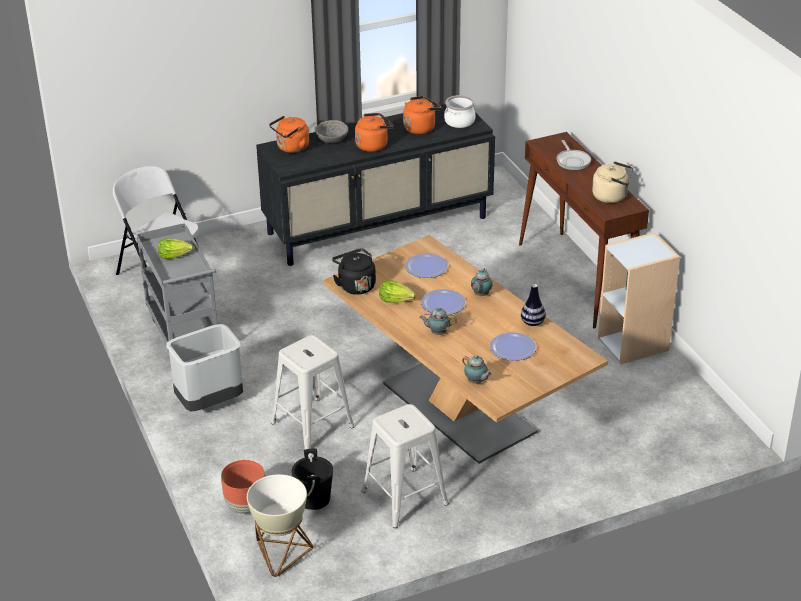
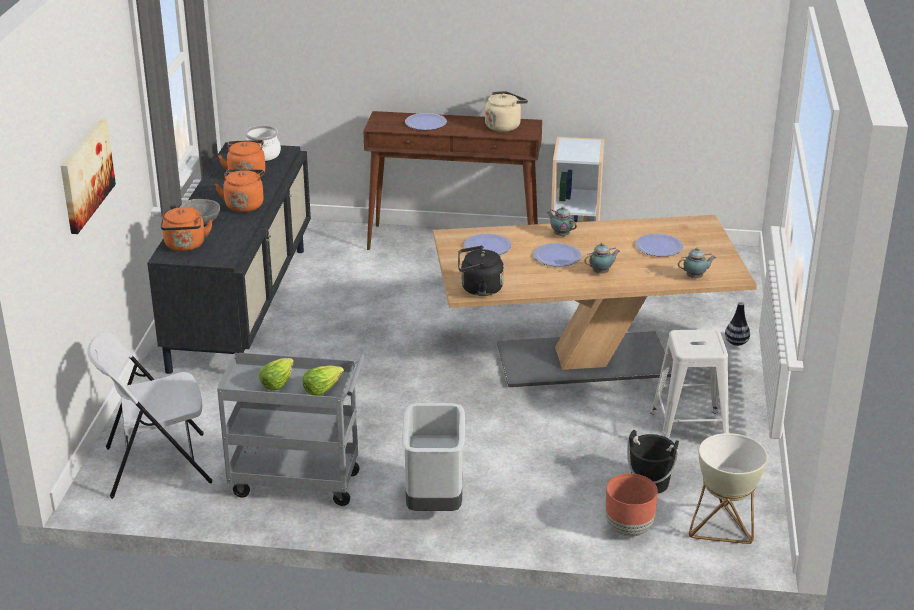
camera: 60 degrees left, 5 degrees down
white stool [271,335,355,450] -> none
lettuce [379,280,416,303] -> lettuce moved to [302,365,344,396]
teapot [419,307,457,335] -> teapot turned 150 degrees counterclockwise [584,243,620,274]
vase [521,284,546,326] -> vase moved to [725,302,750,346]
frying pan [556,140,591,170] -> plate [405,113,447,130]
none -> picture [61,119,116,234]

